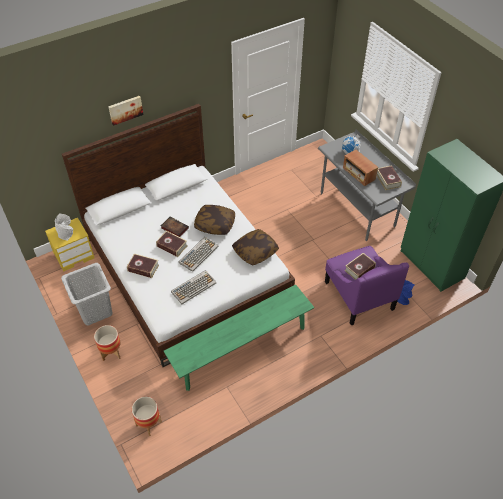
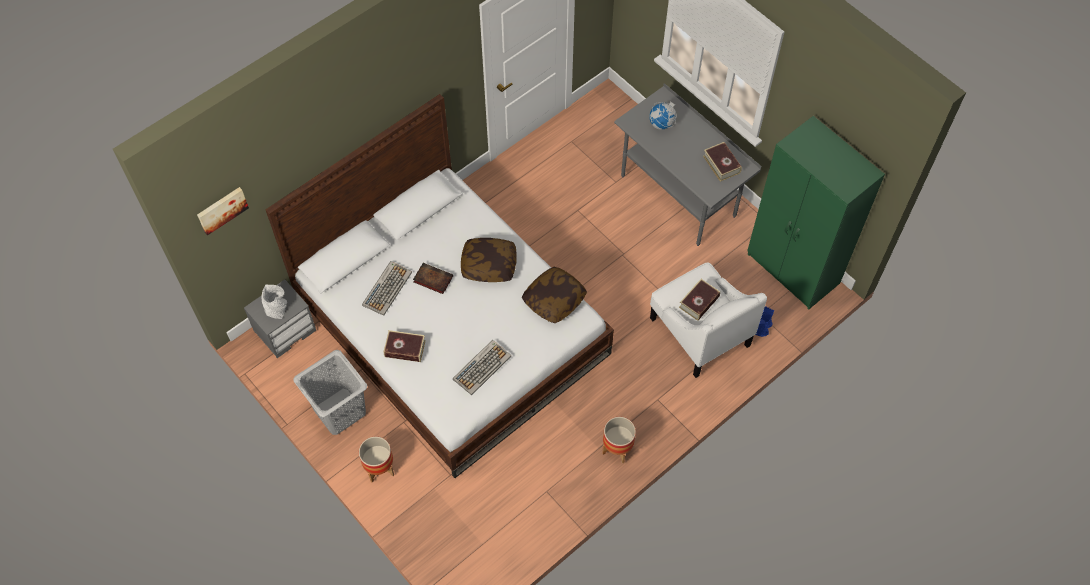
camera: 10 degrees left, 10 degrees up
yellow nightstand [45,218,94,272] -> grey nightstand [244,280,316,358]
picture [108,96,143,126] -> picture moved to [197,187,249,235]
planter [132,396,162,436] -> planter moved to [602,417,636,463]
book [156,231,187,257] -> none
green bench [164,284,315,391] -> none
keyboard [179,237,218,272] -> keyboard moved to [362,261,412,316]
purple armchair [325,246,409,325] -> white armchair [650,262,767,378]
radio [343,150,378,186] -> none

